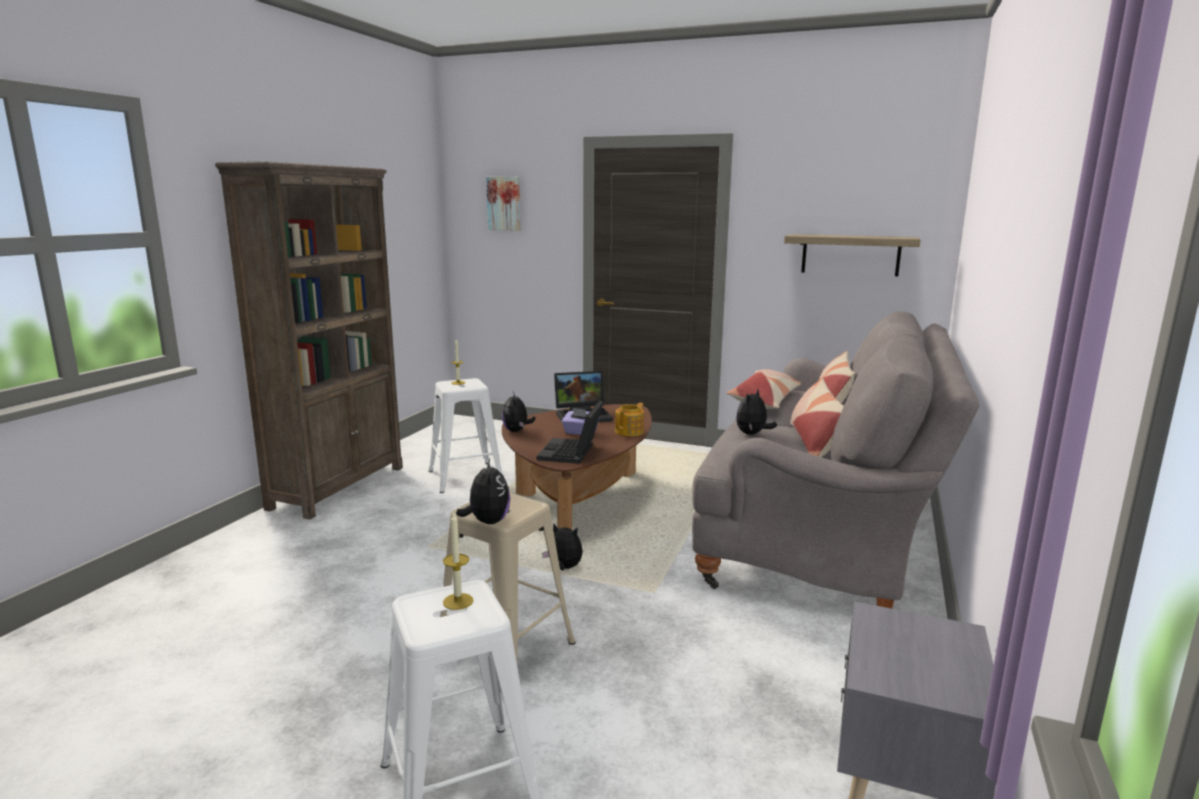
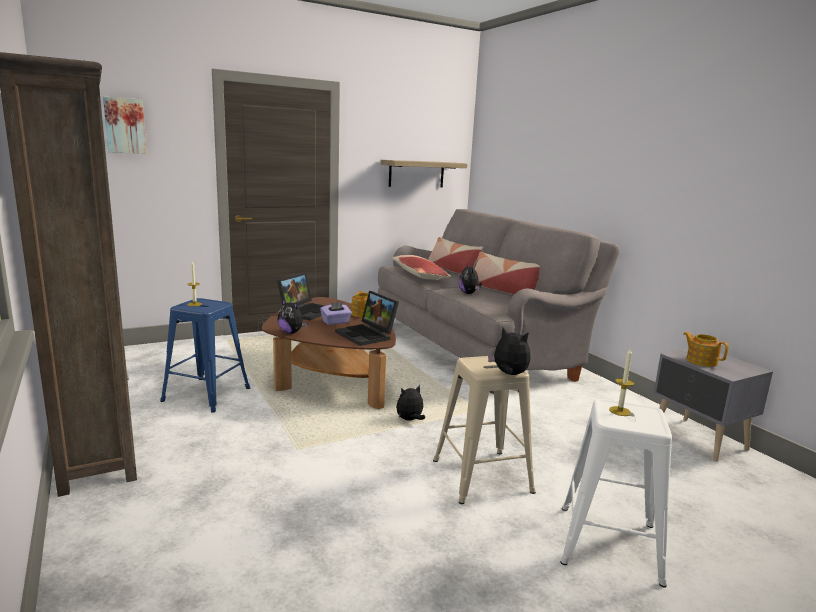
camera: 50 degrees left, 0 degrees up
white stool [429,378,503,493] -> blue stool [160,298,250,413]
none -> teapot [683,332,729,367]

